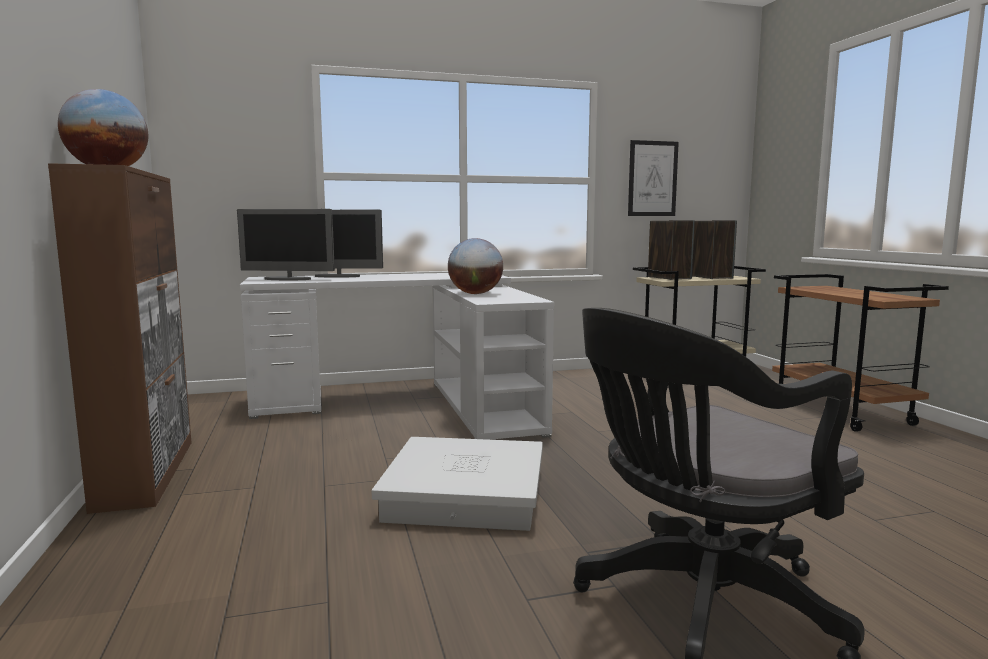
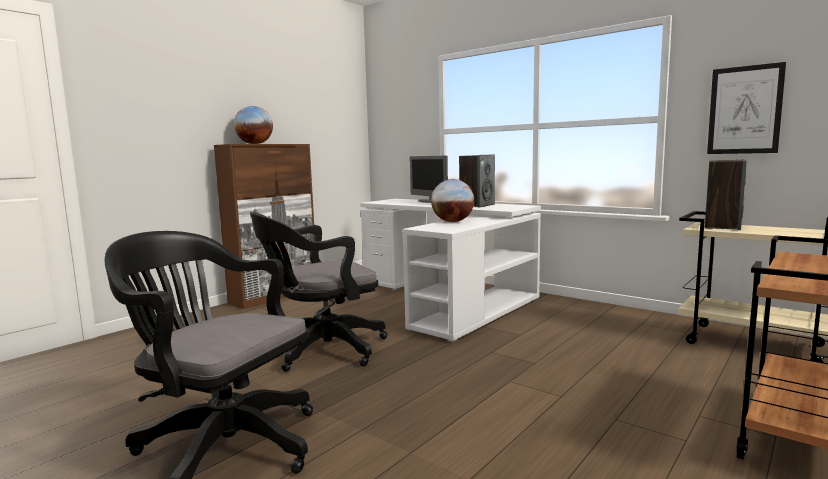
camera: 55 degrees right, 0 degrees up
monitor [237,209,335,280] -> none
white storage box [372,437,543,531] -> black office chair [250,212,387,372]
speaker [692,220,737,279] -> speaker moved to [459,155,495,208]

